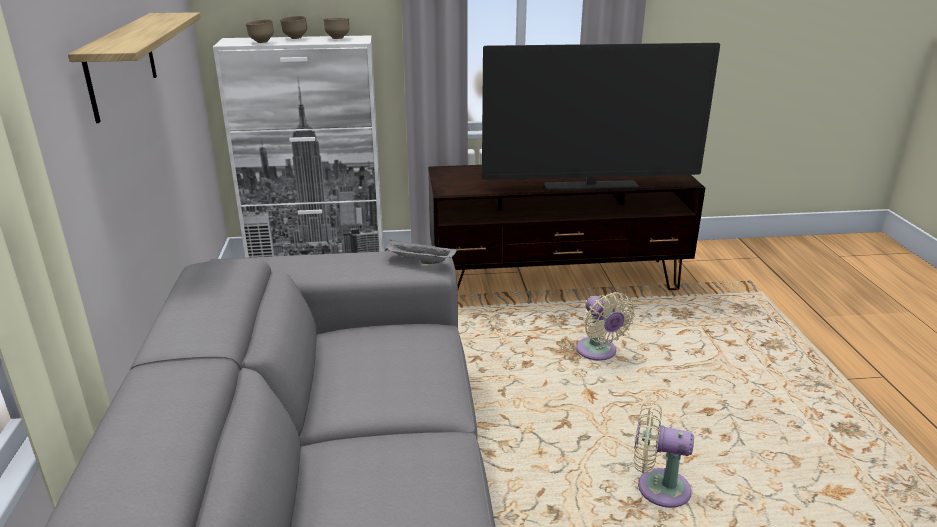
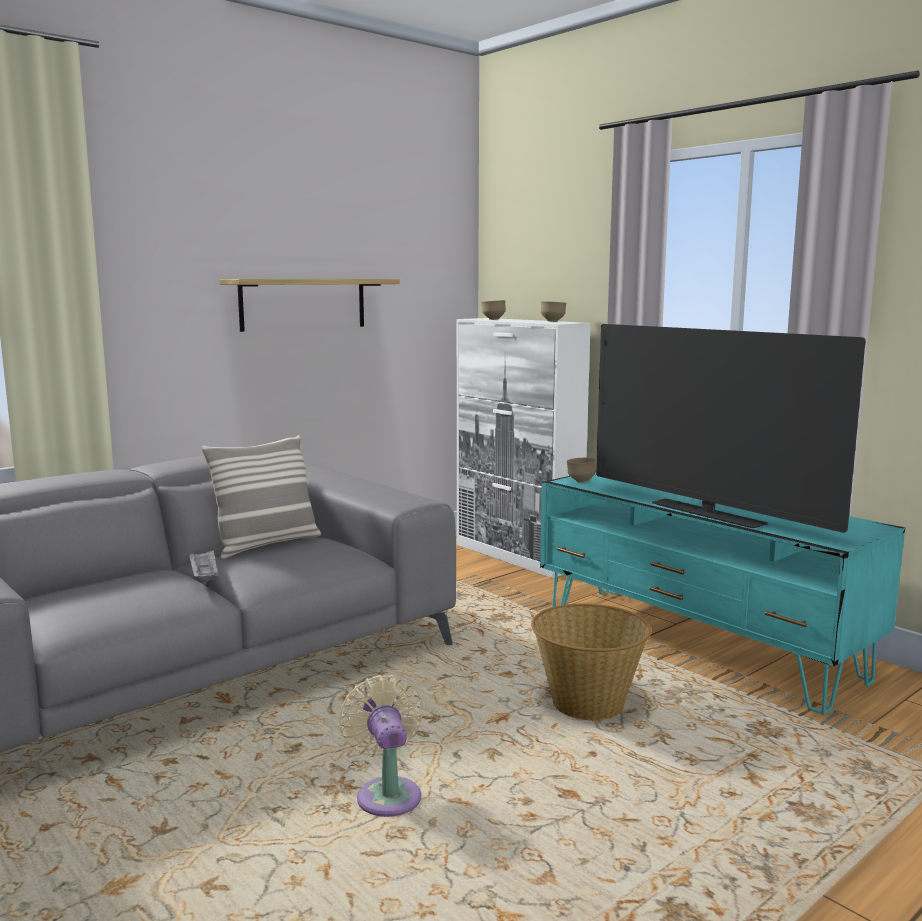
camera: 55 degrees right, 15 degrees down
brown bowl [280,16,307,39] -> brown bowl moved to [567,458,596,483]
grey tray [385,240,457,264] -> grey tray moved to [188,550,218,582]
brown tv stand [428,165,705,290] -> turquoise tv stand [540,473,905,715]
beige fan [576,292,635,361] -> basket [531,604,652,720]
none -> pillow [202,435,321,559]

